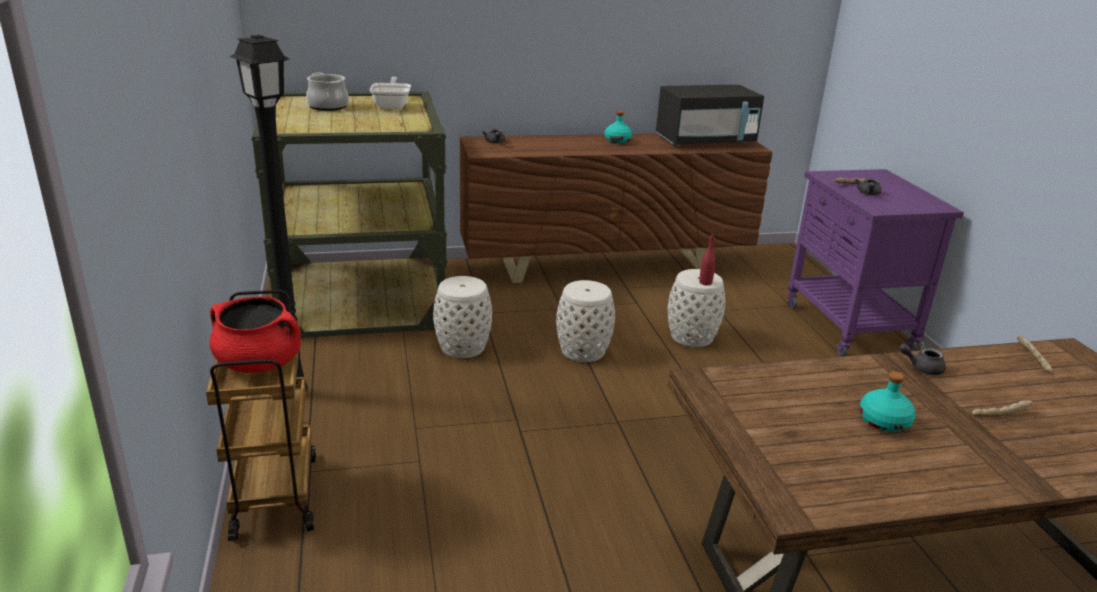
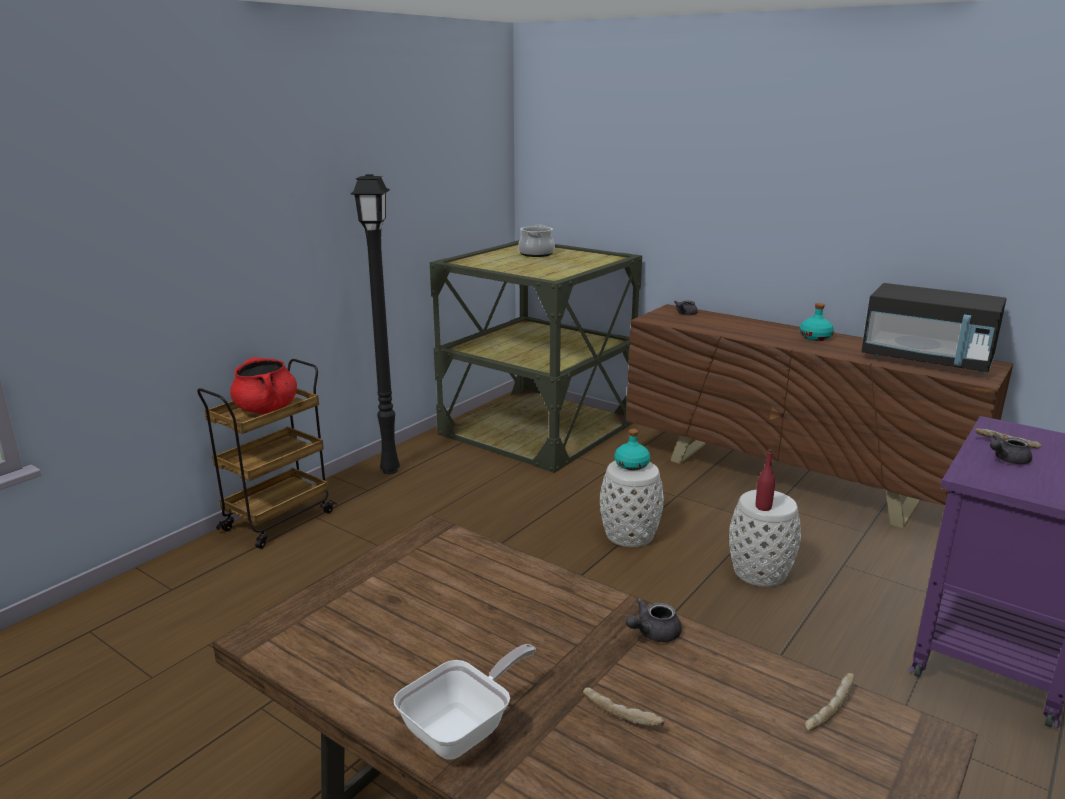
camera: 50 degrees right, 5 degrees down
frying pan [370,77,411,109] -> frying pan moved to [394,644,536,760]
white stool [433,276,492,358] -> none
turquoise bottle [859,371,915,432] -> turquoise bottle moved to [615,429,650,470]
grey teapot [899,342,946,375] -> grey teapot turned 90 degrees counterclockwise [626,598,682,642]

